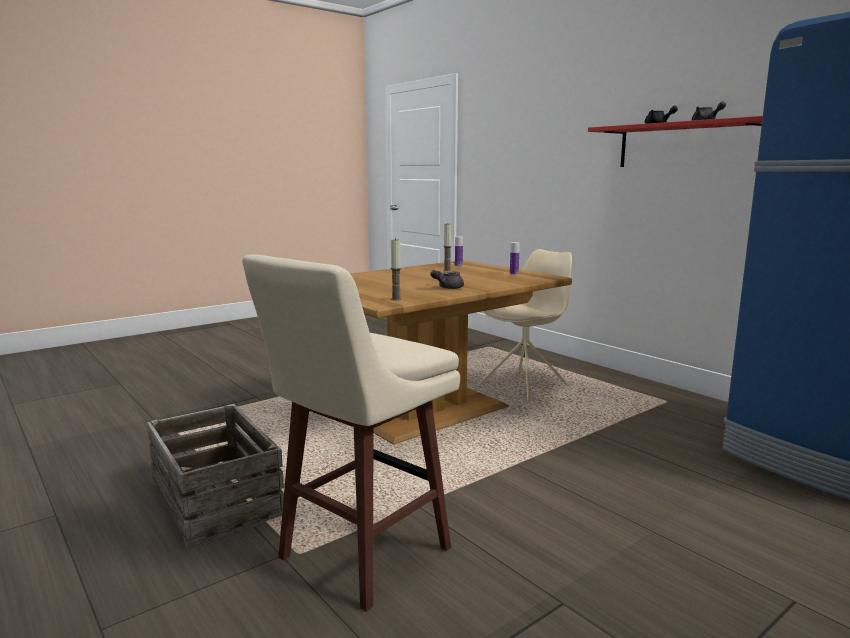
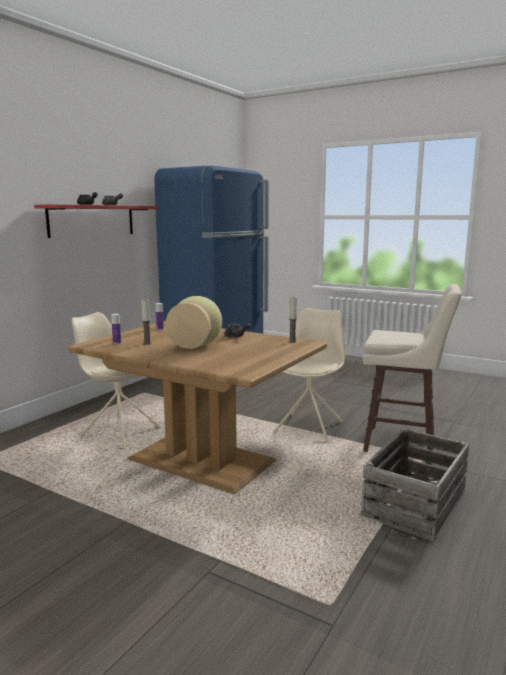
camera: 110 degrees left, 0 degrees up
none -> vase [166,296,222,349]
none -> beige chair [273,308,345,443]

